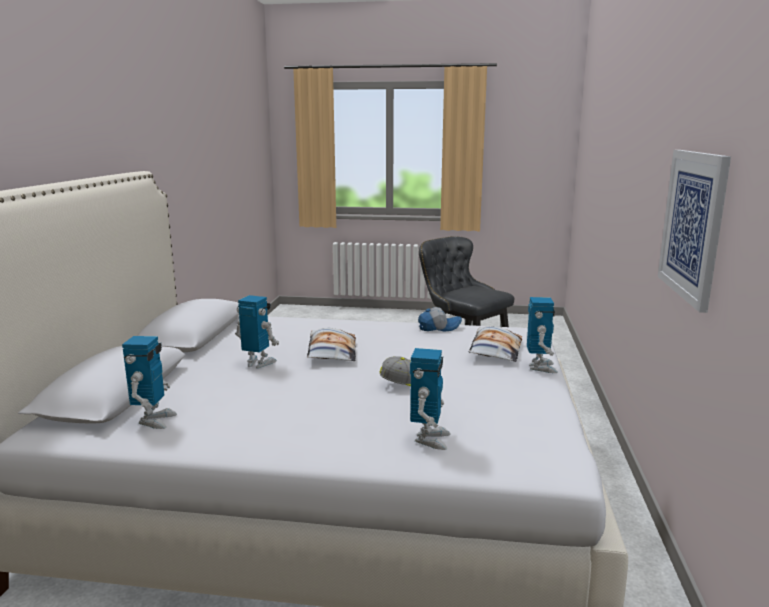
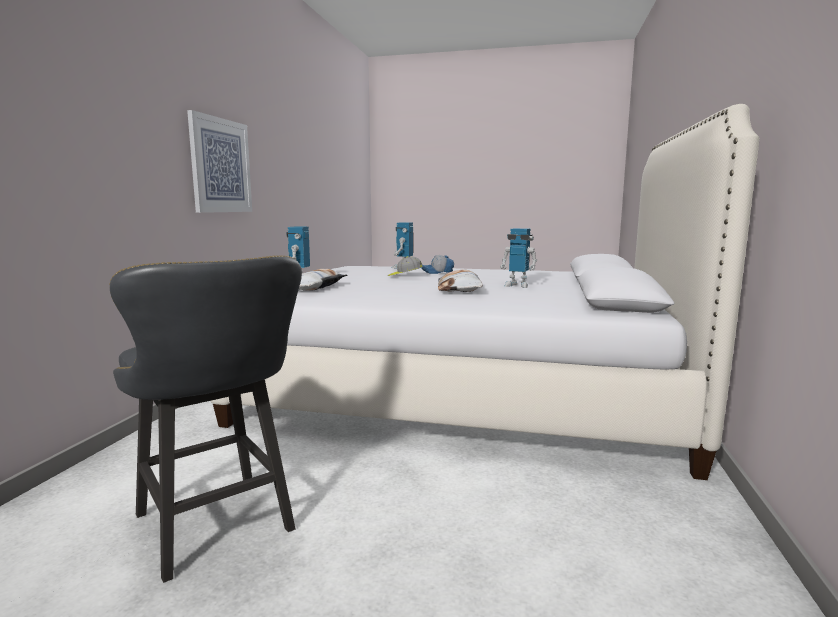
camera: 175 degrees left, 5 degrees down
toy robot [122,336,177,429] -> none
cap [418,307,462,332] -> cap moved to [421,255,454,274]

